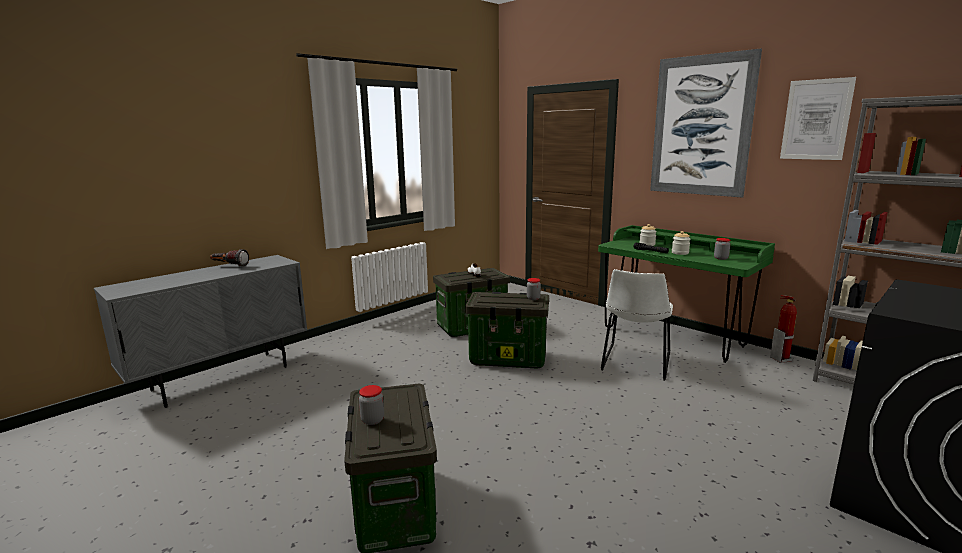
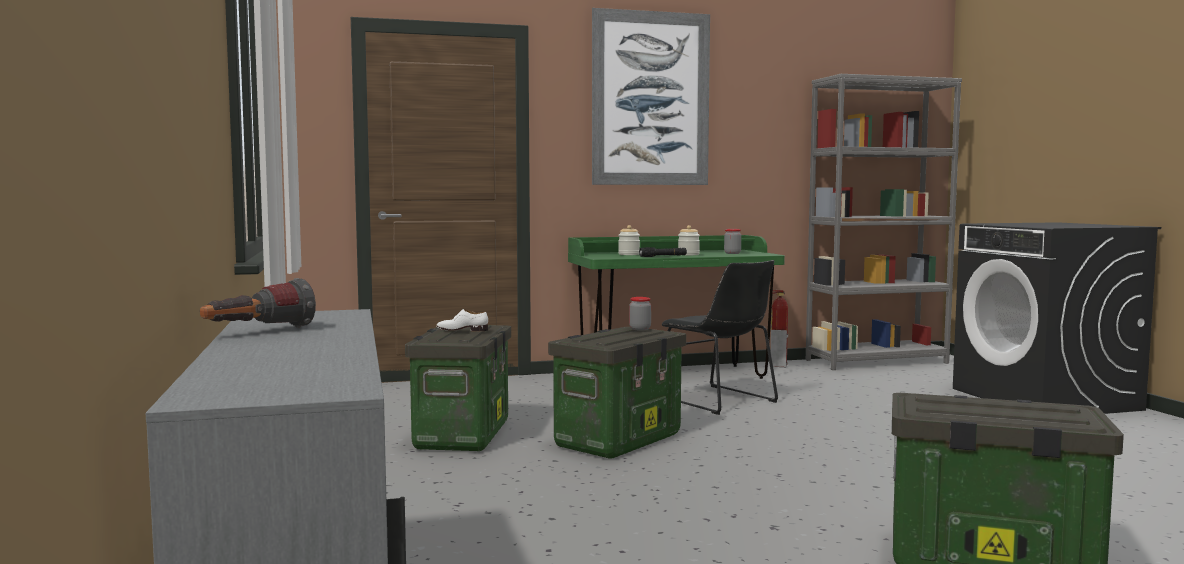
camera: 60 degrees left, 10 degrees down
jar [359,385,384,425] -> none
white chair [601,269,673,380] -> black chair [662,260,778,415]
picture [780,77,856,160] -> none

